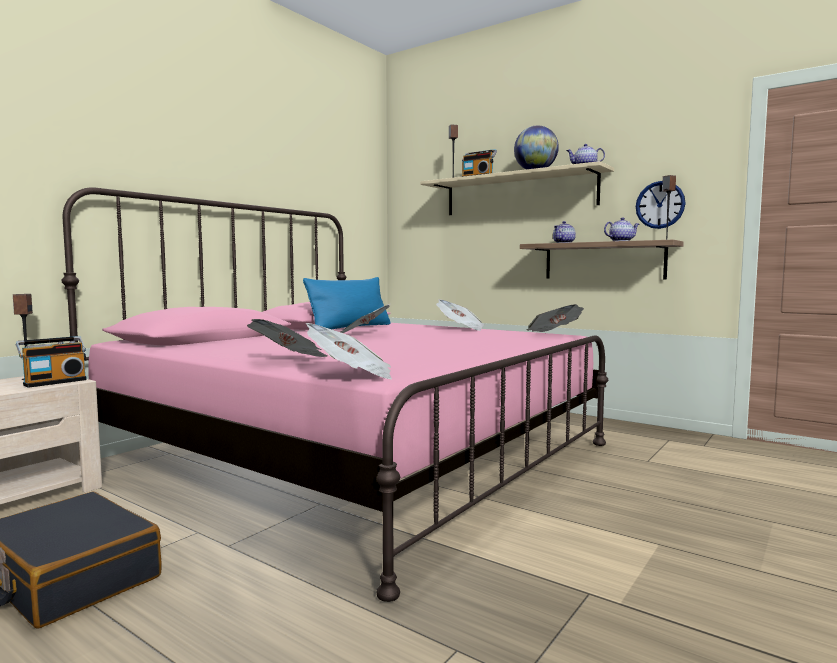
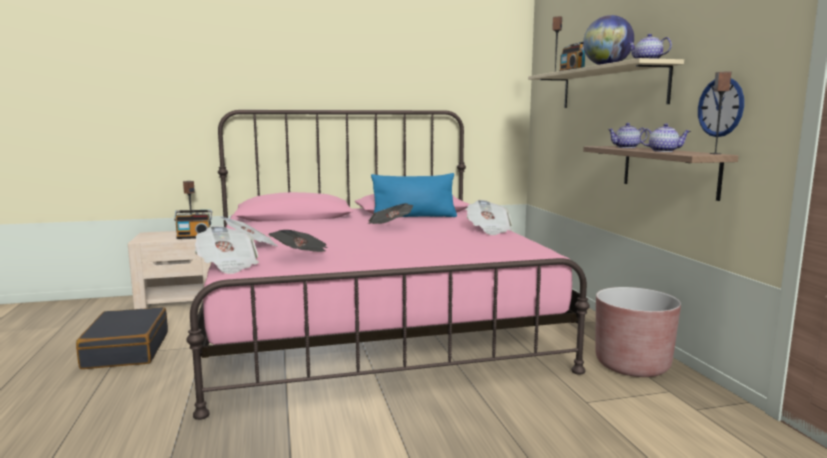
camera: 40 degrees right, 5 degrees up
newspaper [527,304,584,332] -> newspaper moved to [268,230,328,252]
none -> brown planter [595,287,681,377]

